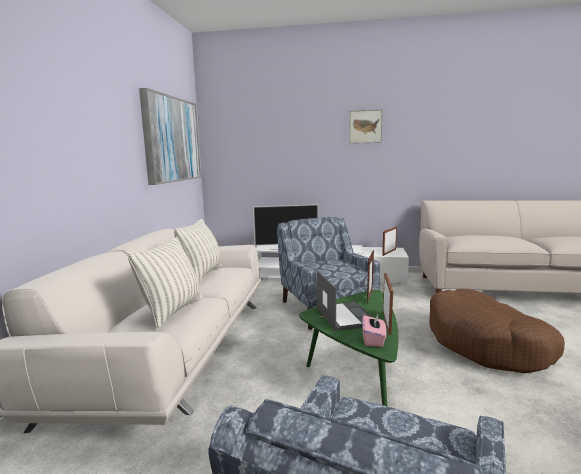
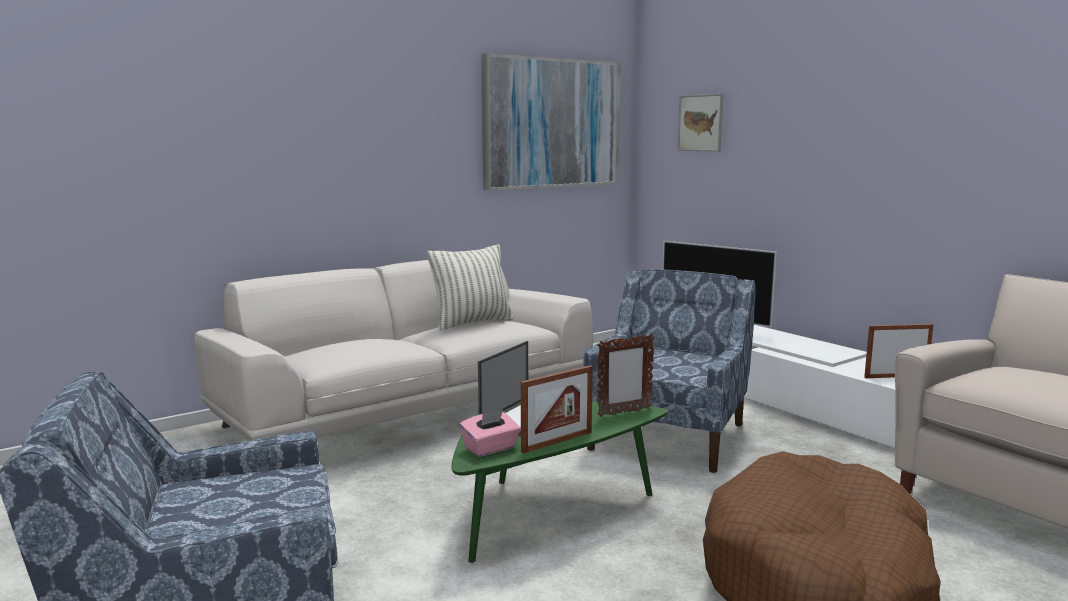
camera: 45 degrees right, 0 degrees up
pillow [128,237,202,328] -> none
picture [349,109,383,144] -> picture moved to [678,94,723,152]

